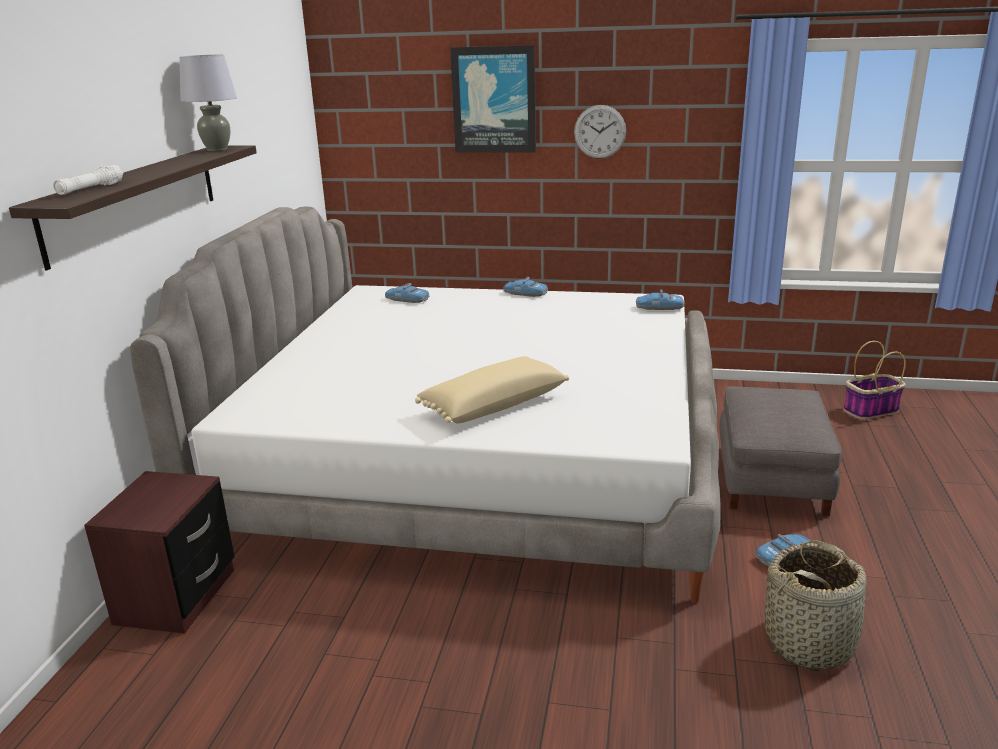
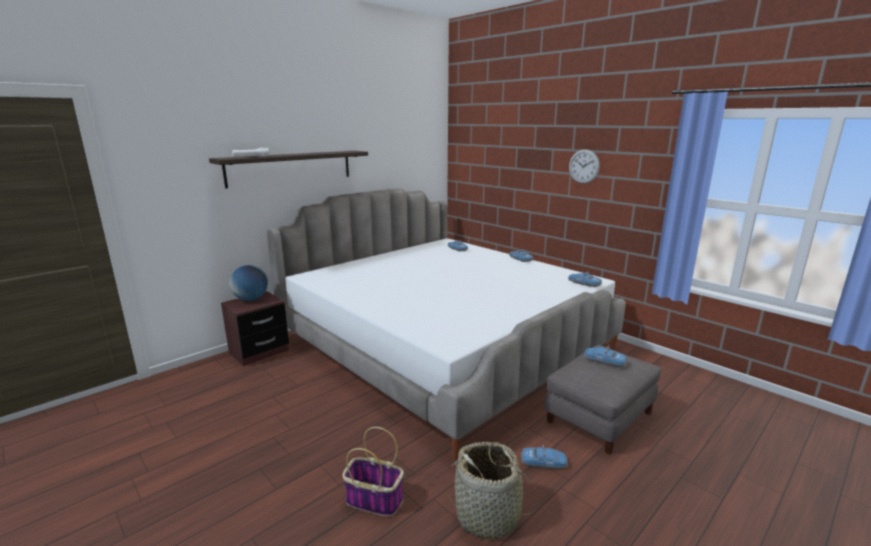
camera: 35 degrees right, 5 degrees down
grey table lamp [179,54,237,151] -> none
beige pillow [415,356,569,423] -> none
picture [450,45,536,153] -> none
basket [843,341,906,419] -> basket moved to [342,427,404,517]
none -> globe [229,265,268,301]
none -> toy car [584,346,627,367]

